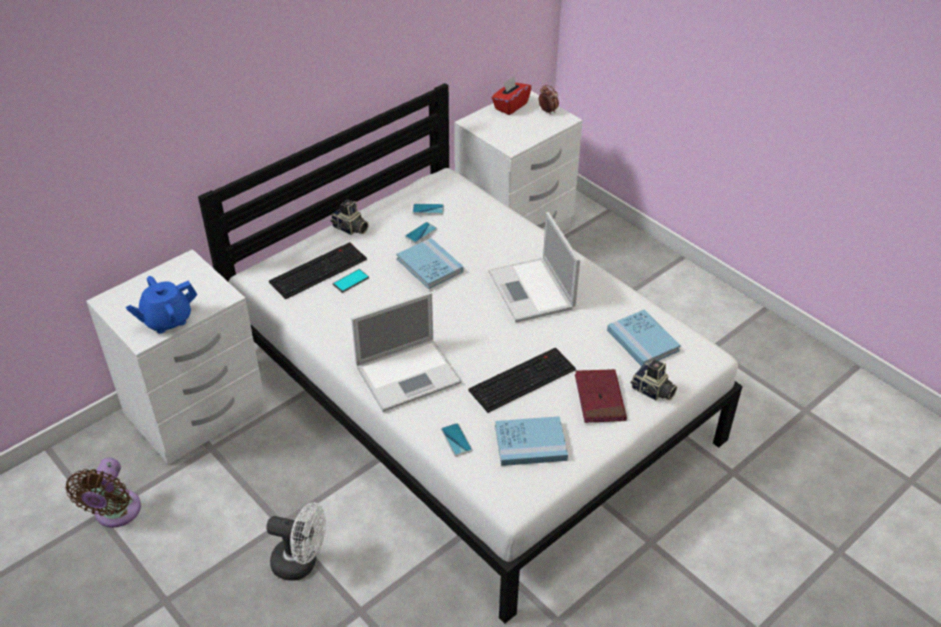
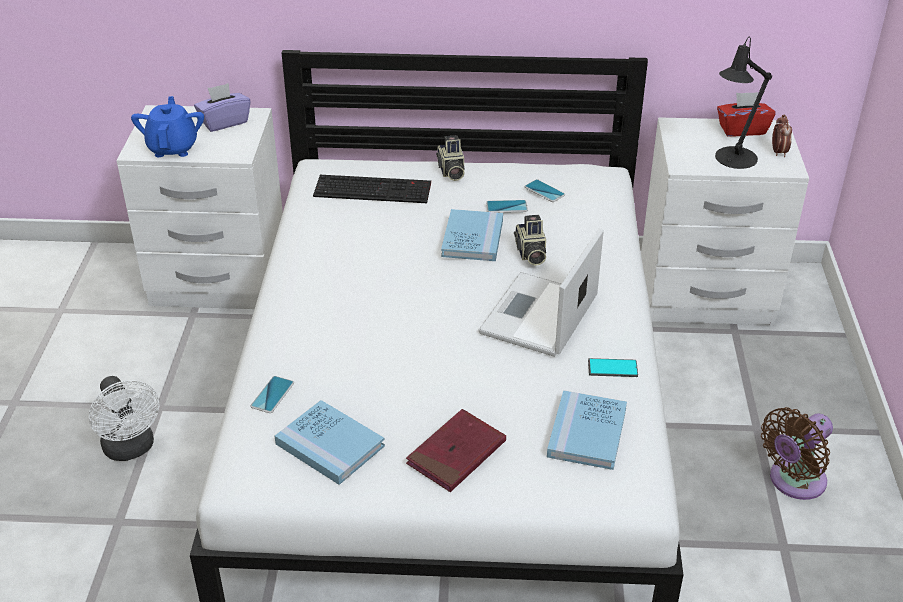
camera: 45 degrees right, 5 degrees down
brown fan [66,457,141,528] -> brown fan moved to [761,407,833,500]
blue teapot [126,276,197,334] -> blue teapot turned 75 degrees clockwise [131,96,204,157]
phone [333,269,369,293] -> phone moved to [588,358,638,377]
laptop [351,292,461,412] -> none
keyboard [468,347,576,413] -> none
camera [630,360,677,401] -> camera moved to [514,215,546,266]
none -> purple tissue box [194,83,251,132]
none -> black table lamp [715,37,772,169]

